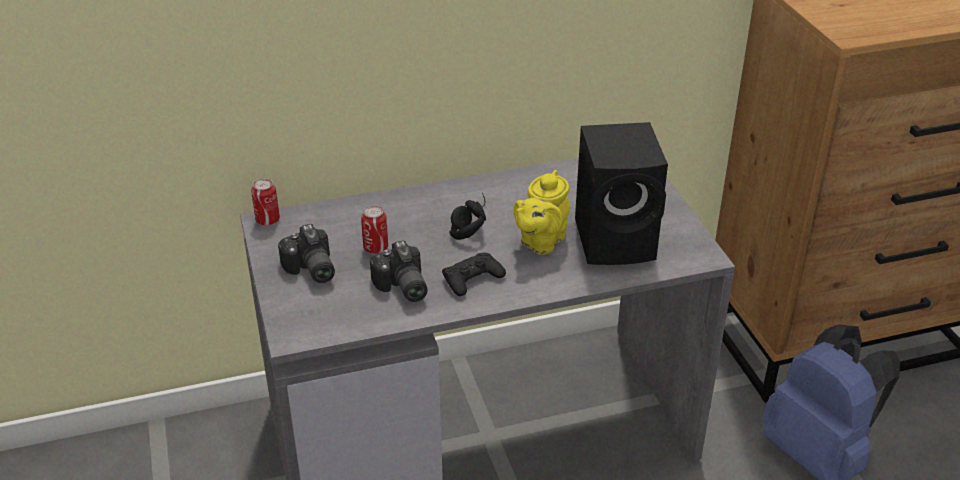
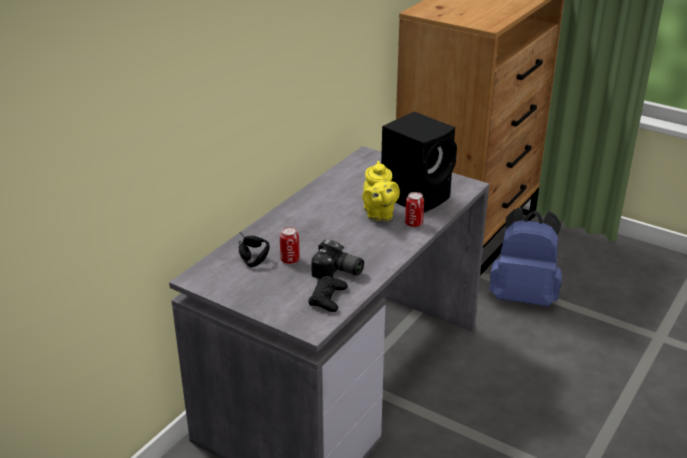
camera: 40 degrees left, 5 degrees down
can [251,179,280,226] -> can moved to [405,192,424,227]
camera [278,224,335,283] -> none
black game controller [442,253,506,296] -> black game controller moved to [308,276,348,312]
black headphones [450,193,486,240] -> black headphones moved to [238,233,270,267]

